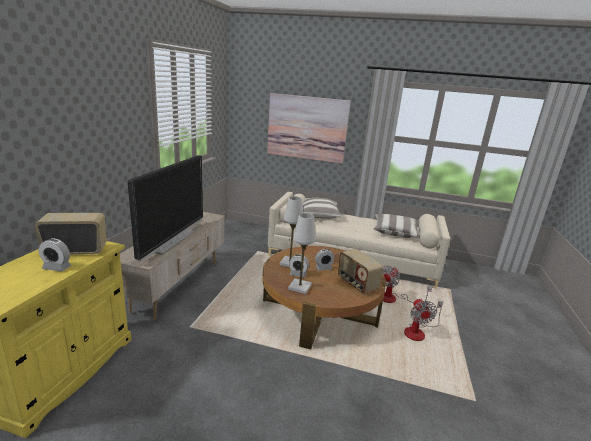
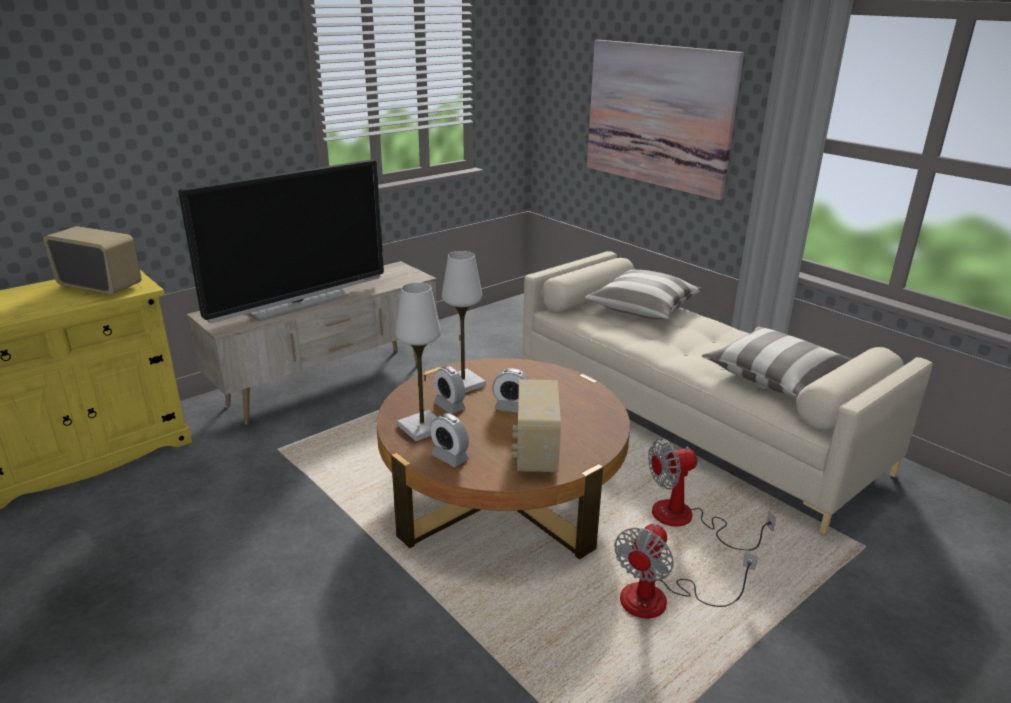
camera: 35 degrees right, 5 degrees up
alarm clock [38,239,72,272] -> alarm clock moved to [430,413,469,467]

